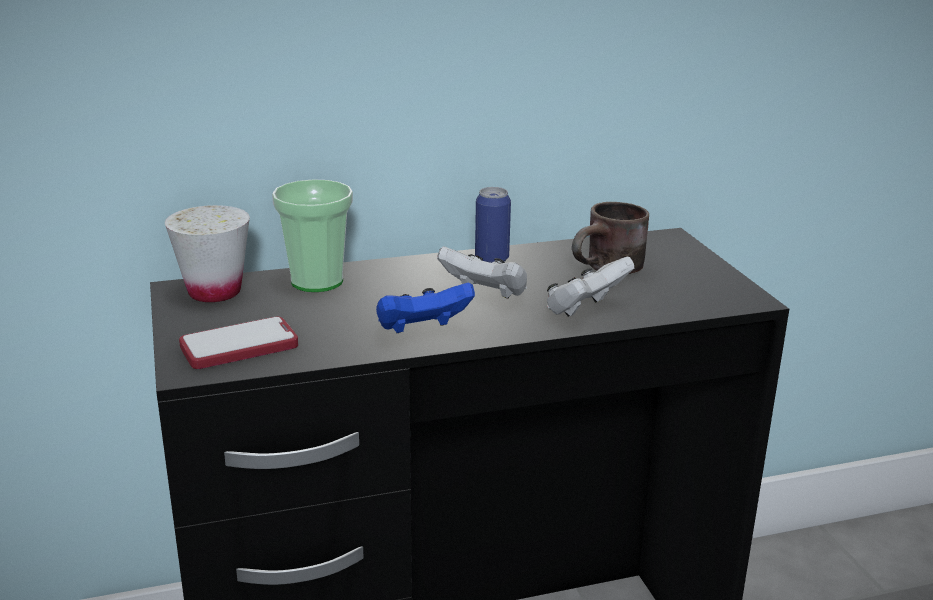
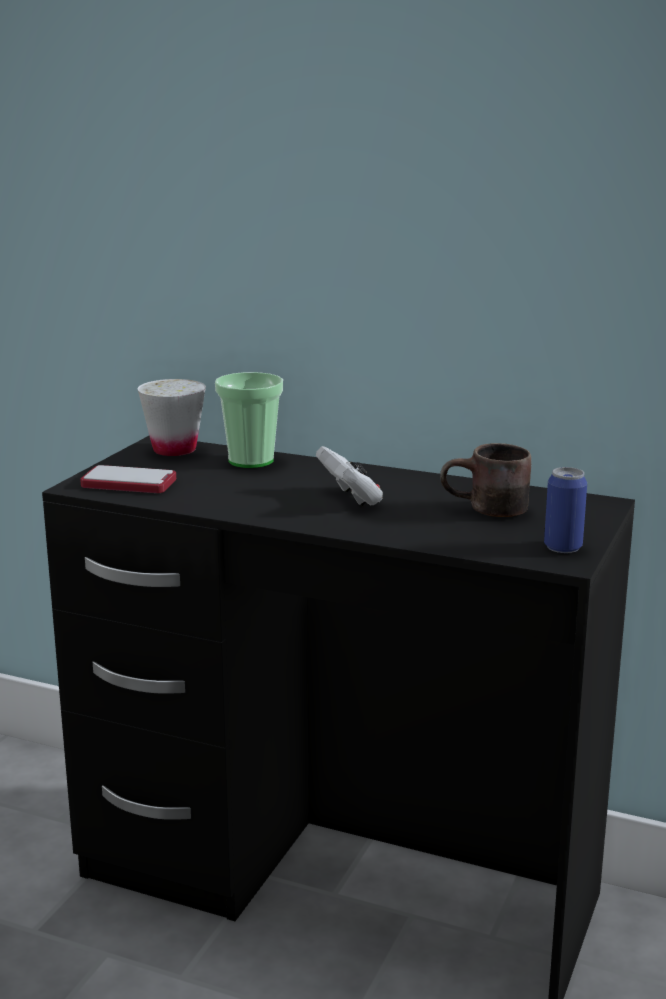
camera: 40 degrees right, 5 degrees down
blue game controller [376,282,475,333] -> none
can [475,187,511,263] -> can moved to [544,467,587,553]
white game controller [547,257,634,317] -> none

